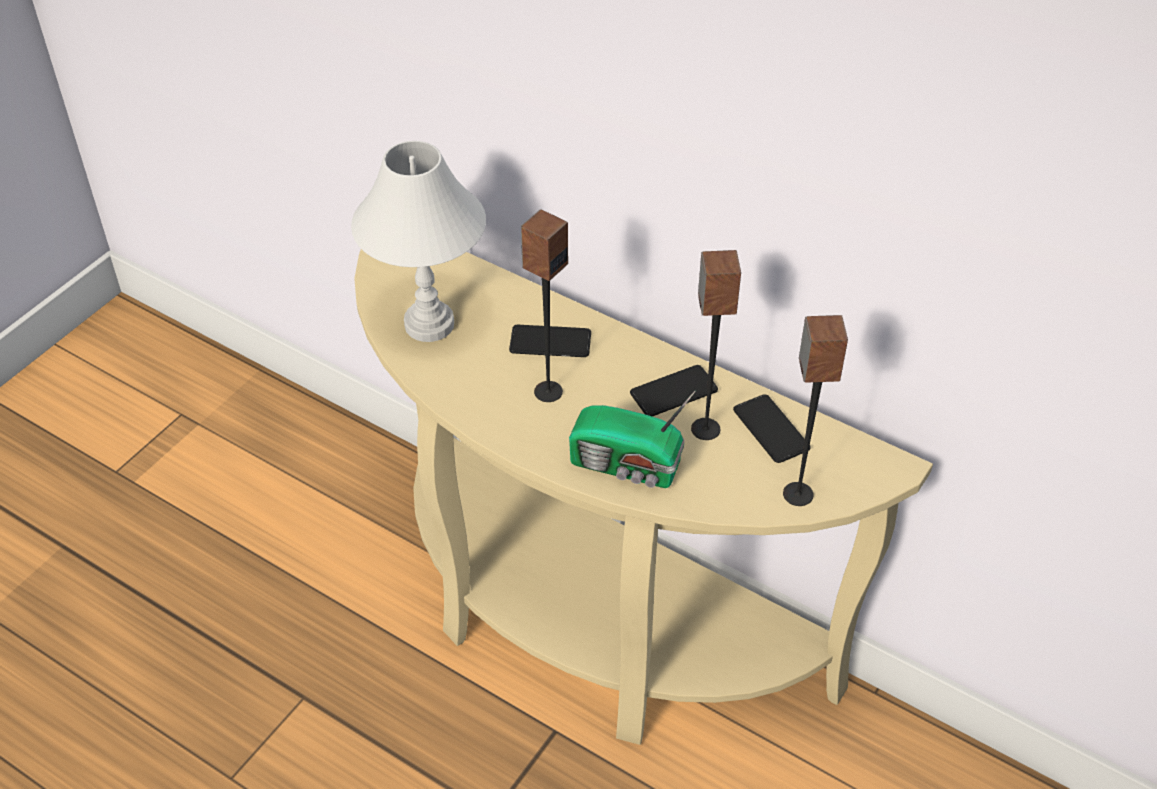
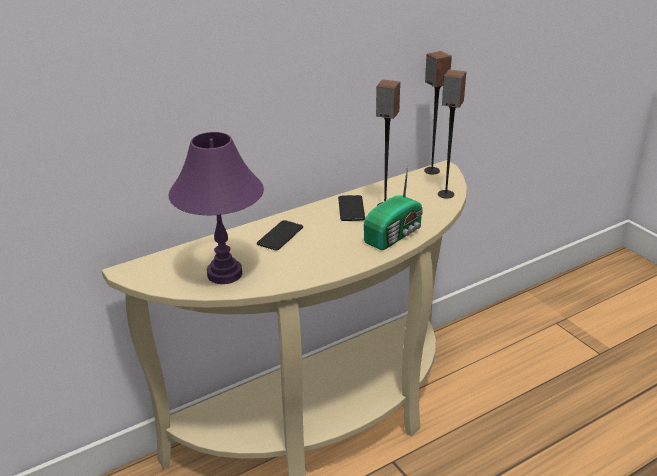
camera: 65 degrees left, 15 degrees down
white table lamp [351,141,486,342] -> purple table lamp [168,132,264,284]
speaker [521,209,568,402] -> speaker moved to [424,51,452,175]
phone [733,394,811,463] -> none

